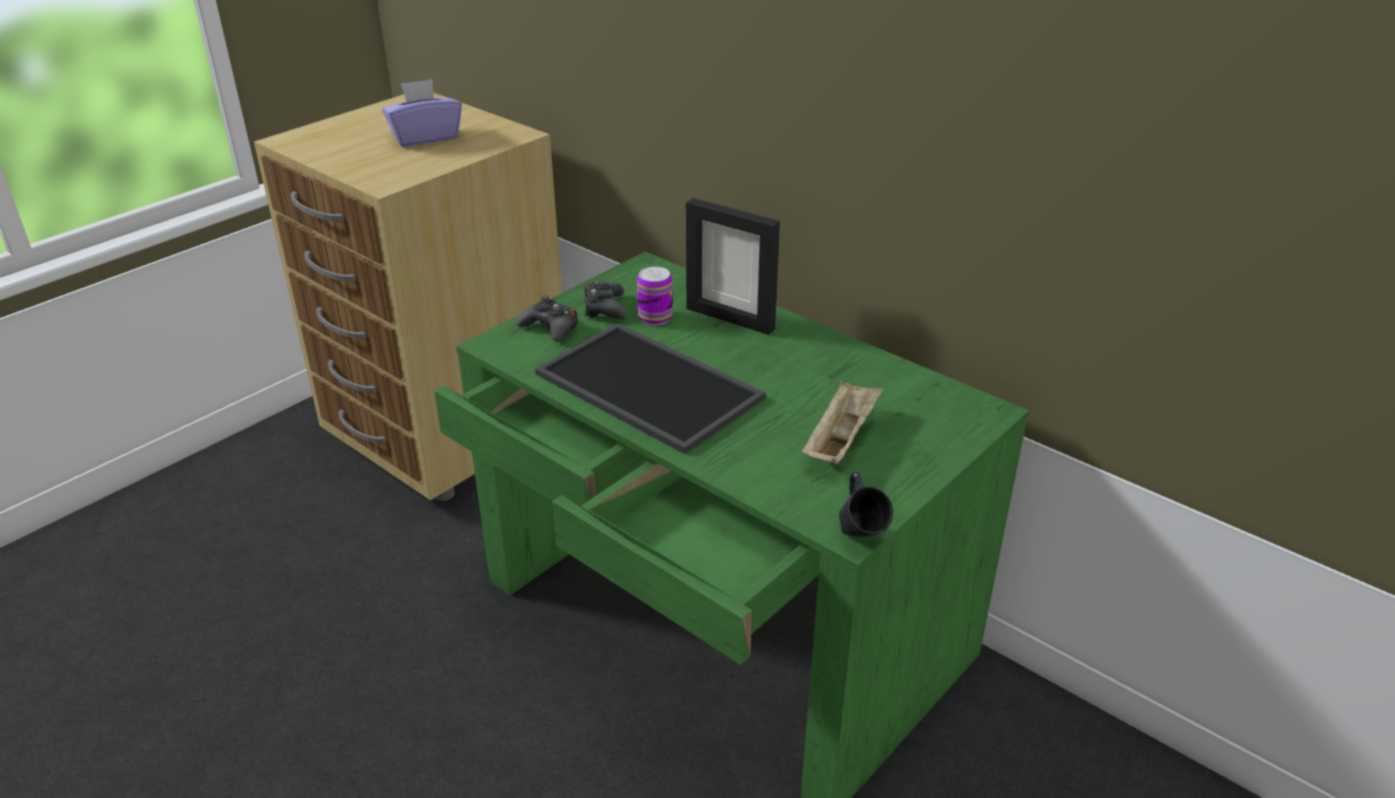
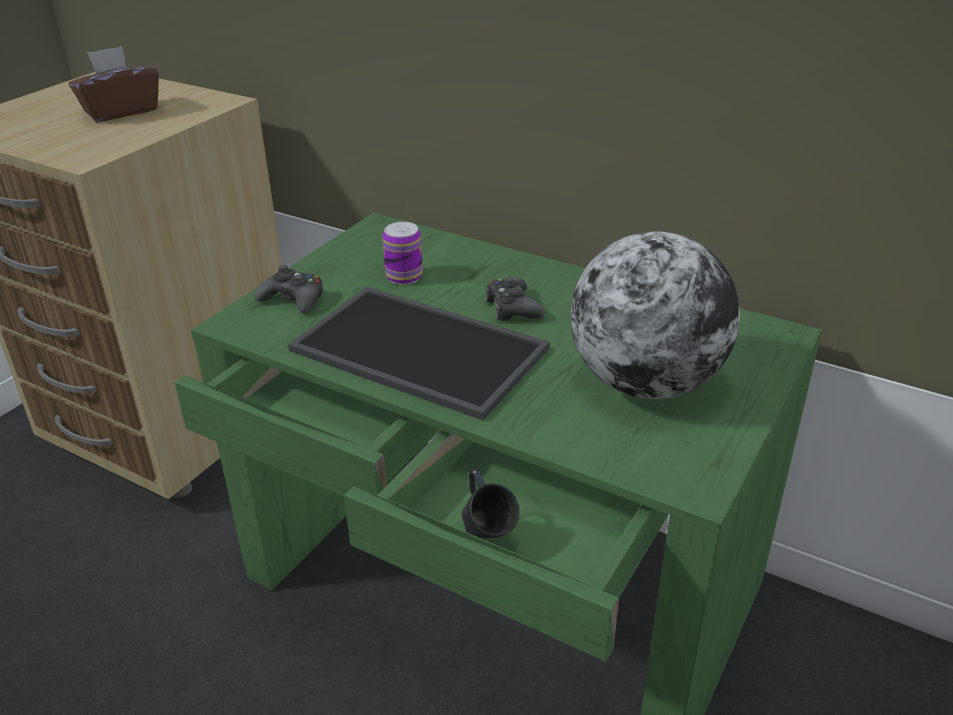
camera: 10 degrees left, 0 degrees up
purple tissue box [382,79,462,147] -> brown tissue box [69,46,159,122]
black game controller [584,281,626,319] -> black game controller moved to [484,277,545,321]
picture frame [686,198,780,335] -> none
beige tray [802,380,883,464] -> globe [570,231,740,399]
blue mug [839,472,893,537] -> blue mug moved to [462,468,520,538]

